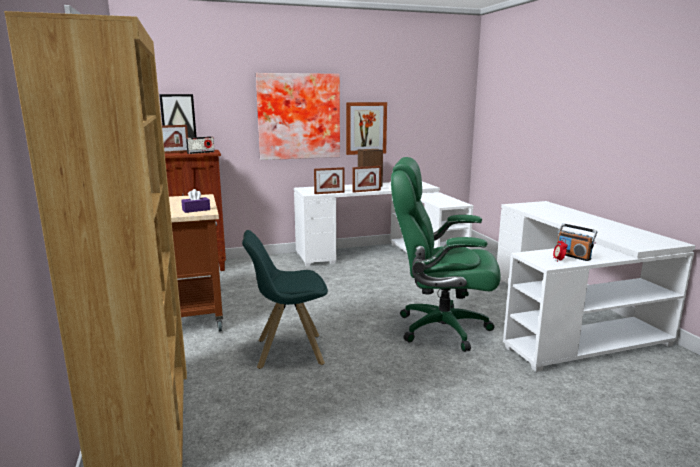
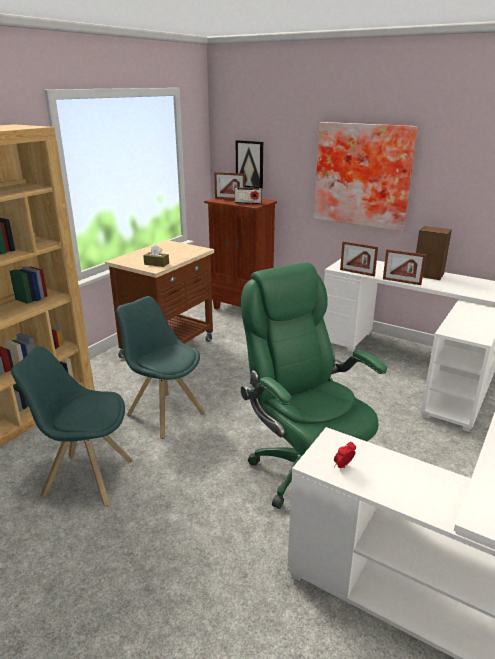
camera: 50 degrees right, 10 degrees up
purple tissue box [181,189,210,213] -> brown tissue box [143,245,169,267]
picture [346,102,387,155] -> none
radio [557,223,597,261] -> none
none -> turquoise chair [11,346,133,507]

